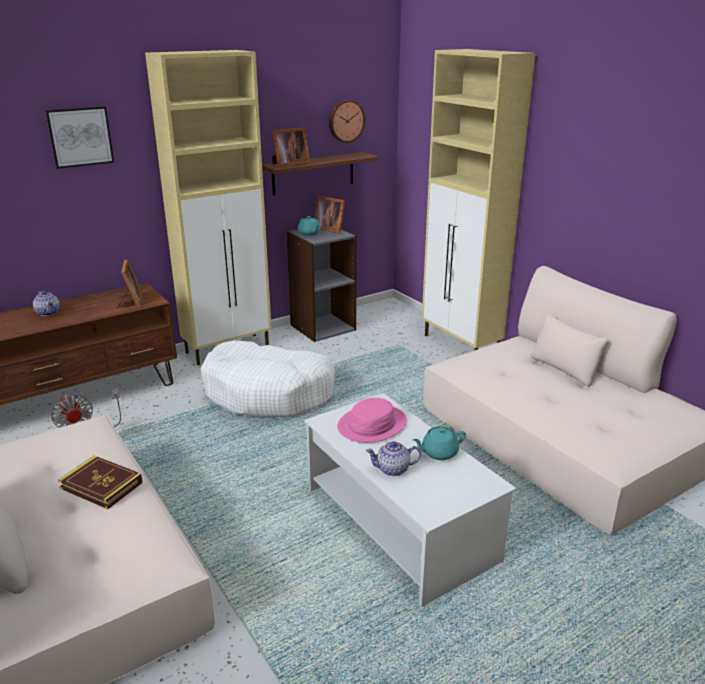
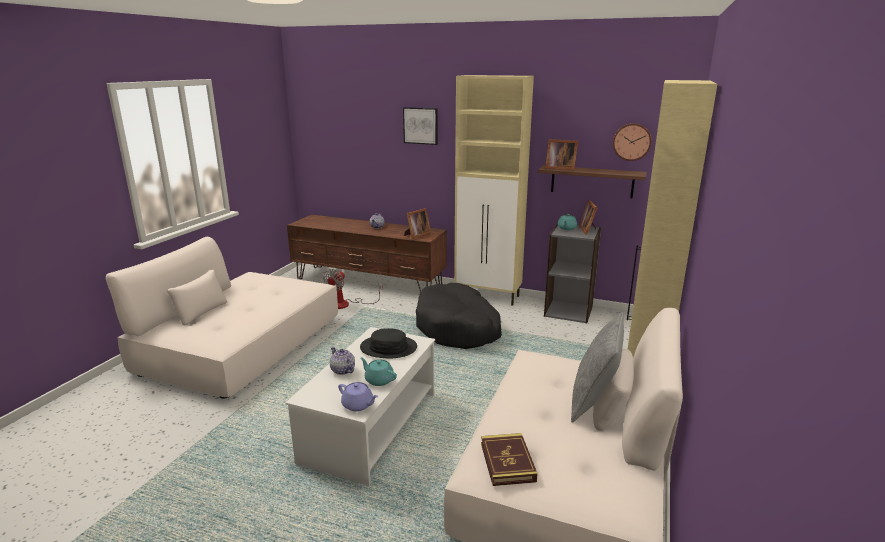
camera: 55 degrees right, 5 degrees down
book [58,456,143,509] -> book moved to [481,433,538,486]
white dog bed [201,341,335,417] -> black dog bed [416,283,502,349]
pink hat [337,398,407,443] -> black hat [360,328,417,358]
none -> purple teapot [338,382,378,411]
none -> grey pillow [571,312,624,423]

